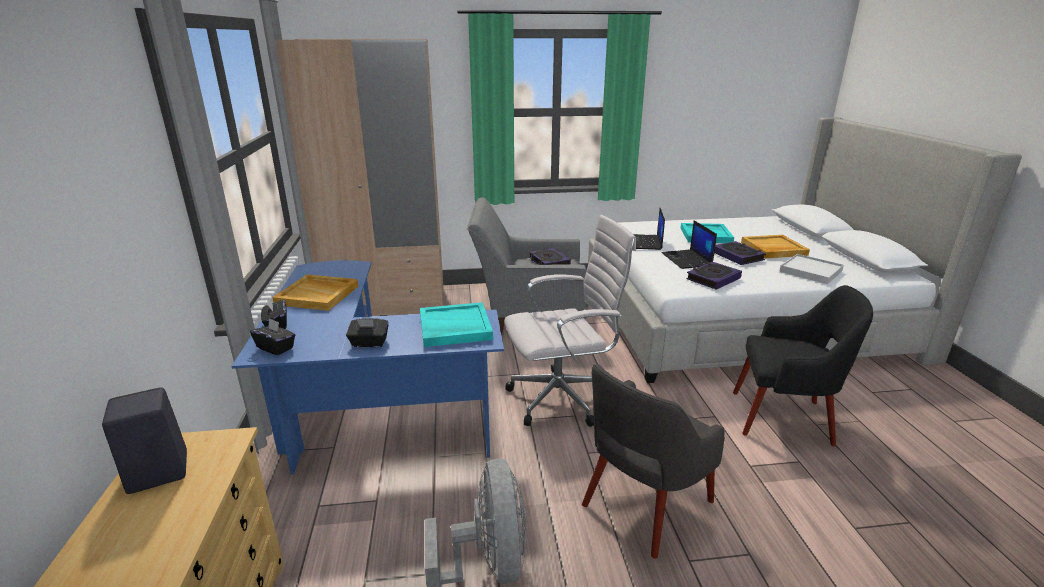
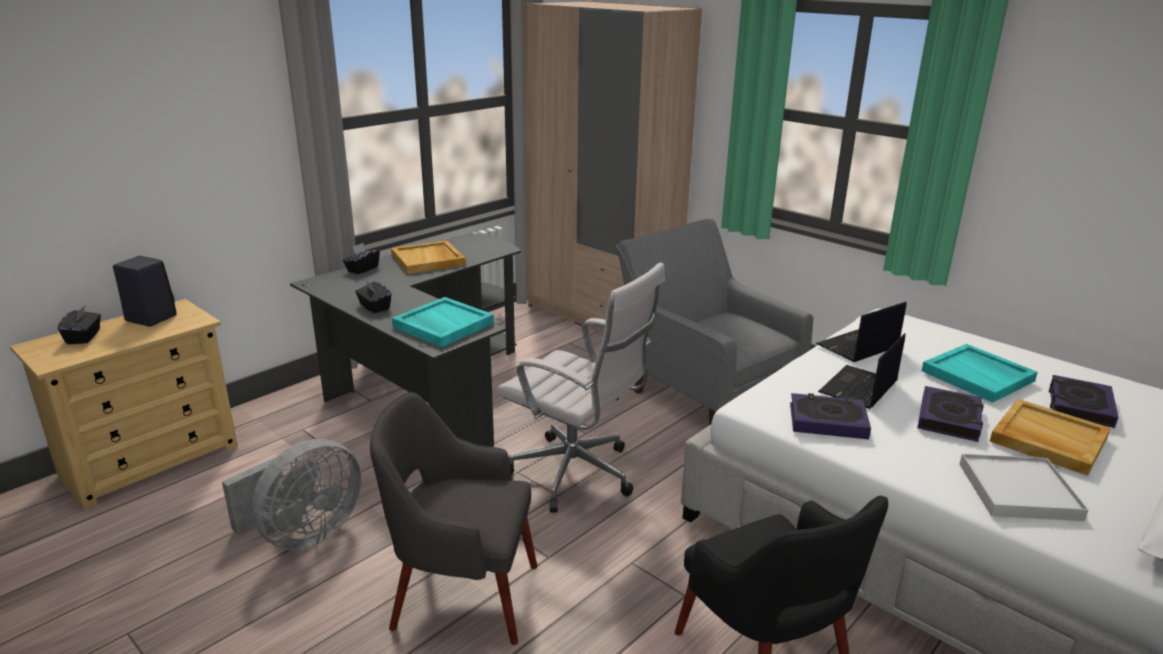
camera: 50 degrees right, 0 degrees up
blue desk [231,260,504,475] -> black desk [290,233,521,447]
black tissue box [250,318,295,355] -> black tissue box moved to [58,306,101,344]
book [529,248,571,265] -> book moved to [1049,375,1119,428]

